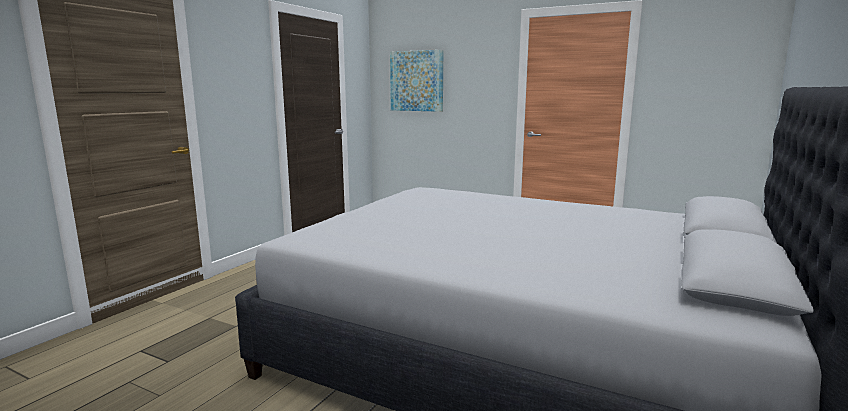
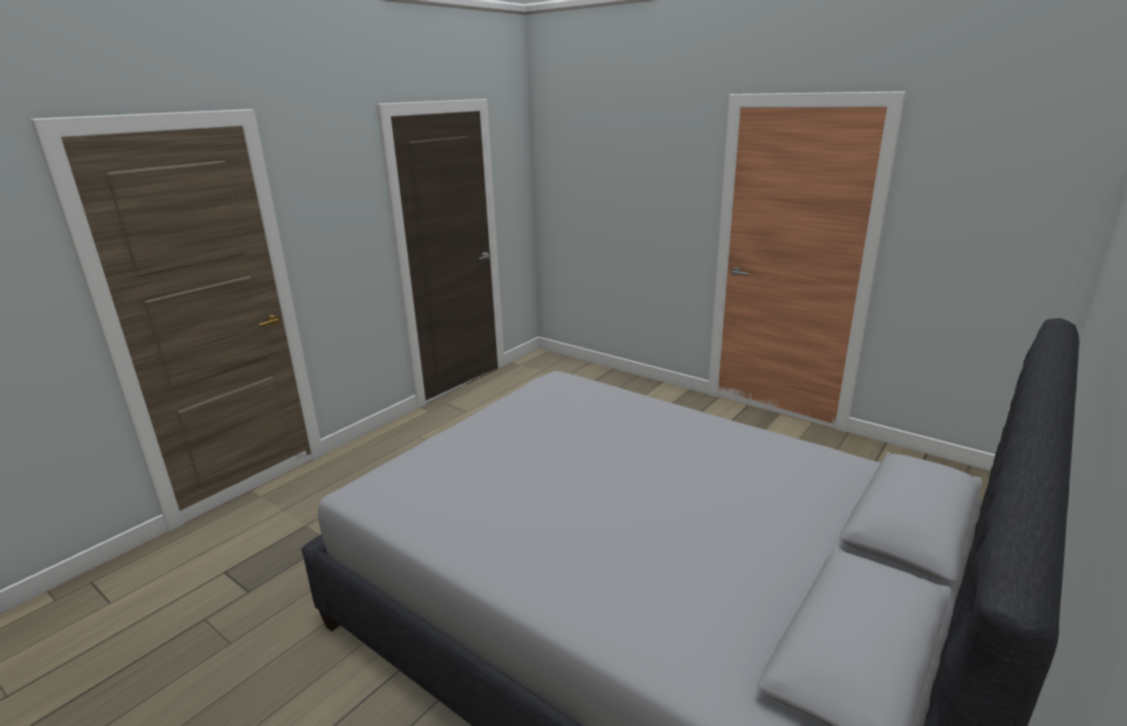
camera: 10 degrees right, 10 degrees up
picture [390,50,443,112] -> none

